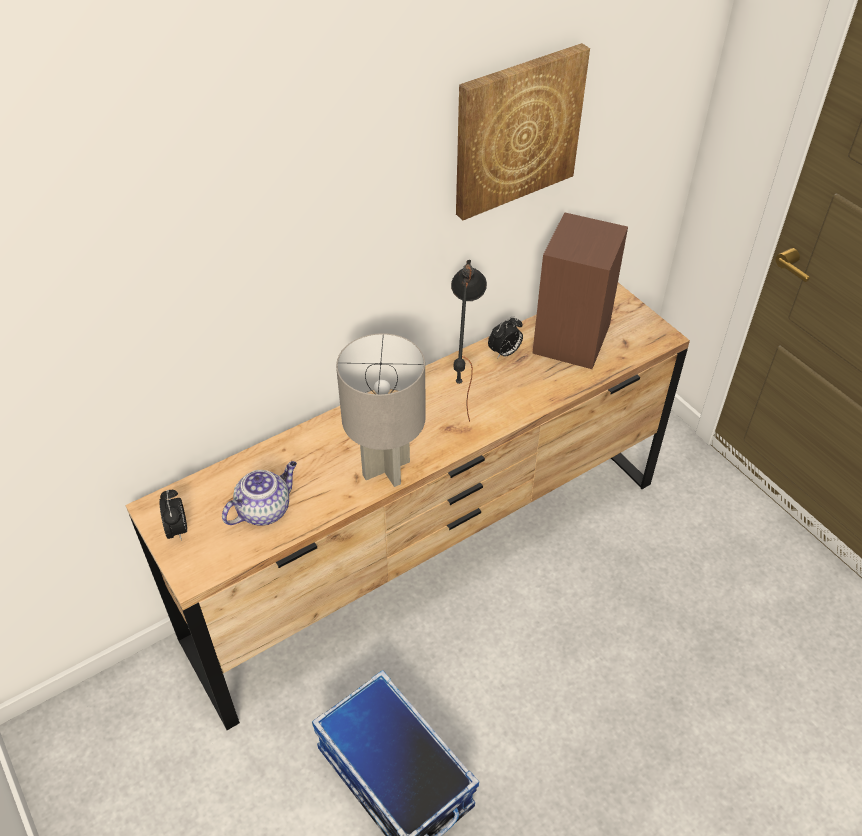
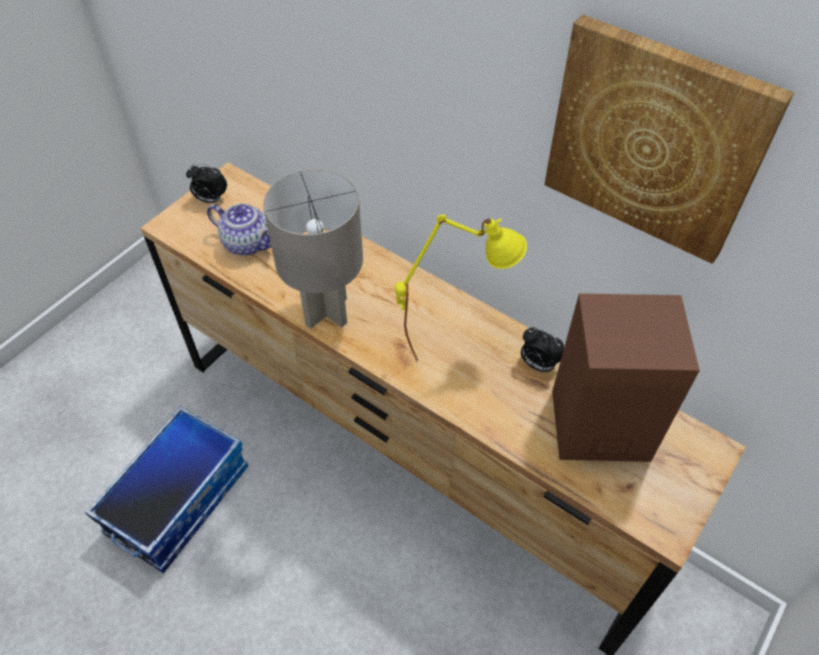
camera: 70 degrees right, 5 degrees up
alarm clock [159,490,187,541] -> alarm clock turned 45 degrees clockwise [186,164,227,203]
black table lamp [451,260,487,422] -> yellow table lamp [395,214,527,361]

